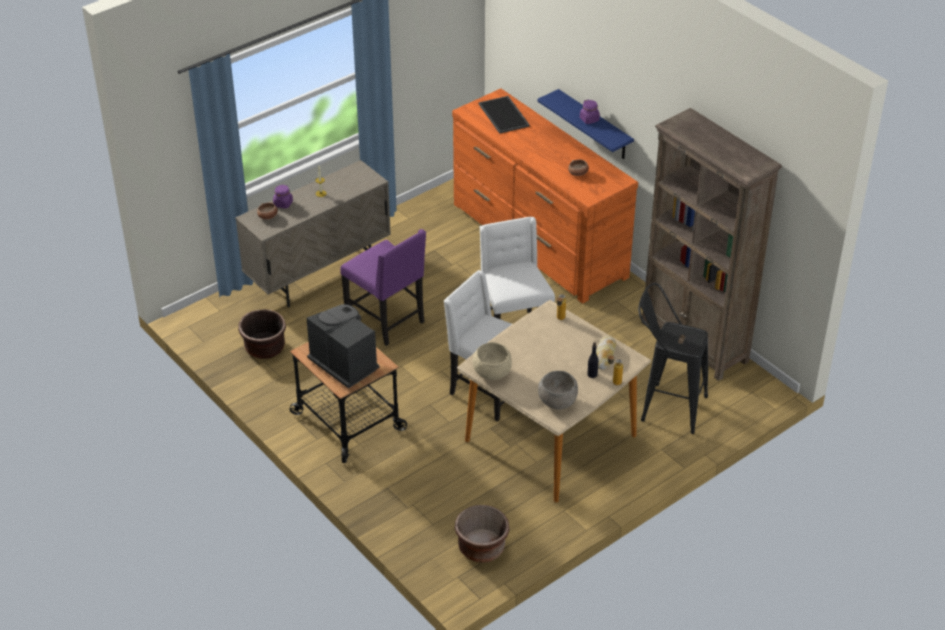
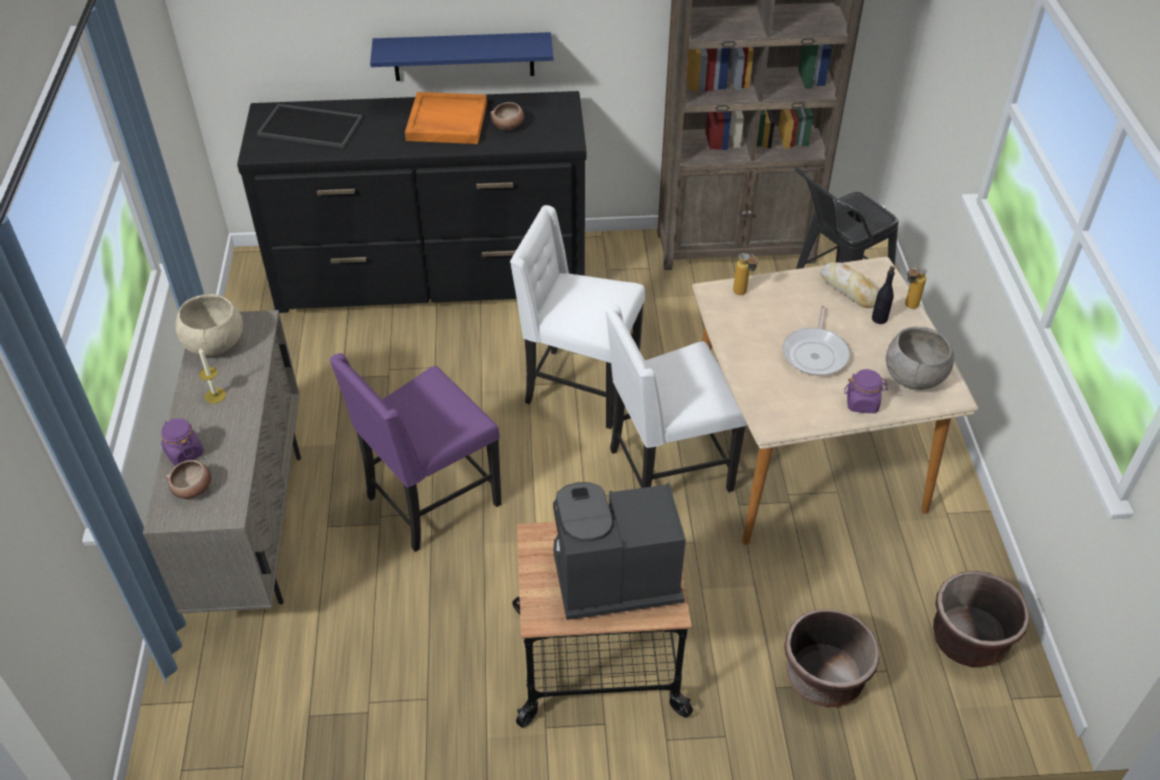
camera: 55 degrees left, 5 degrees up
brown planter [238,309,286,359] -> brown planter moved to [784,609,879,707]
purple chair [340,229,426,346] -> purple chair turned 150 degrees clockwise [329,353,502,552]
orange dresser [452,89,638,303] -> black dresser [237,91,586,313]
beige bowl [472,342,512,380] -> beige bowl moved to [176,294,243,356]
purple jar [580,100,600,124] -> purple jar moved to [844,369,888,413]
none -> orange tray [405,92,487,144]
none -> frying pan [782,305,850,376]

